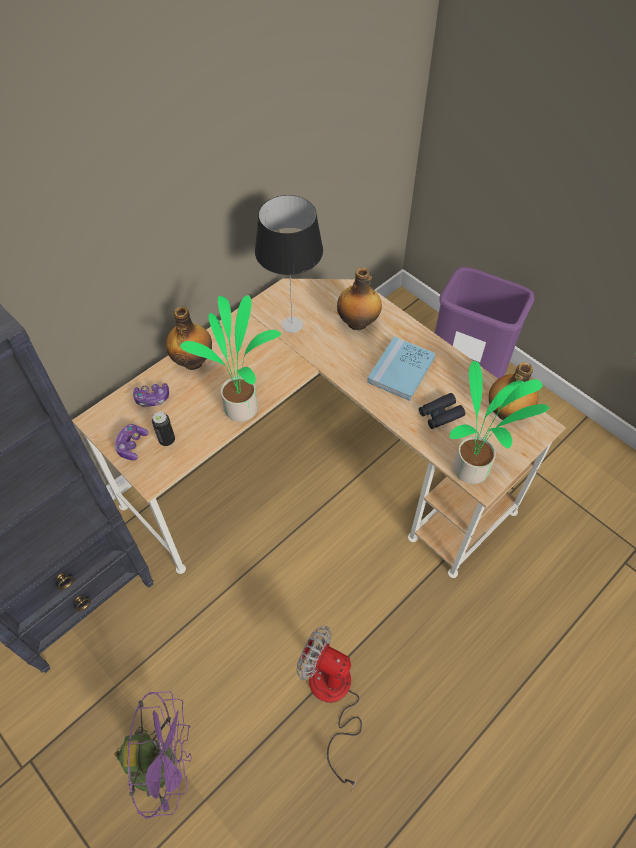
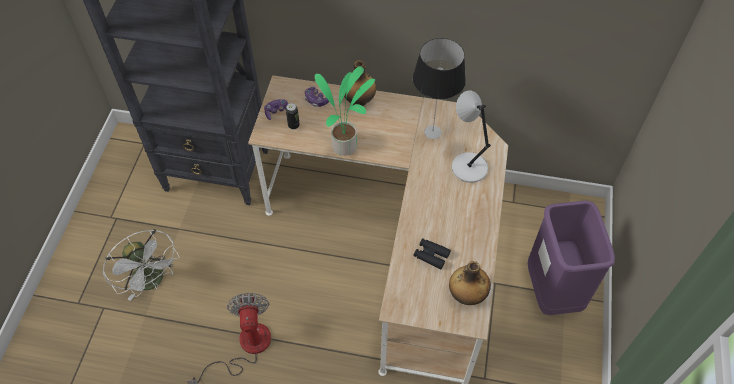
camera: 55 degrees right, 0 degrees up
purple fan [114,691,192,819] -> white fan [103,229,179,301]
bottle [337,268,382,330] -> grey table lamp [452,91,491,183]
blue book [367,336,436,401] -> none
potted plant [450,361,550,484] -> none

